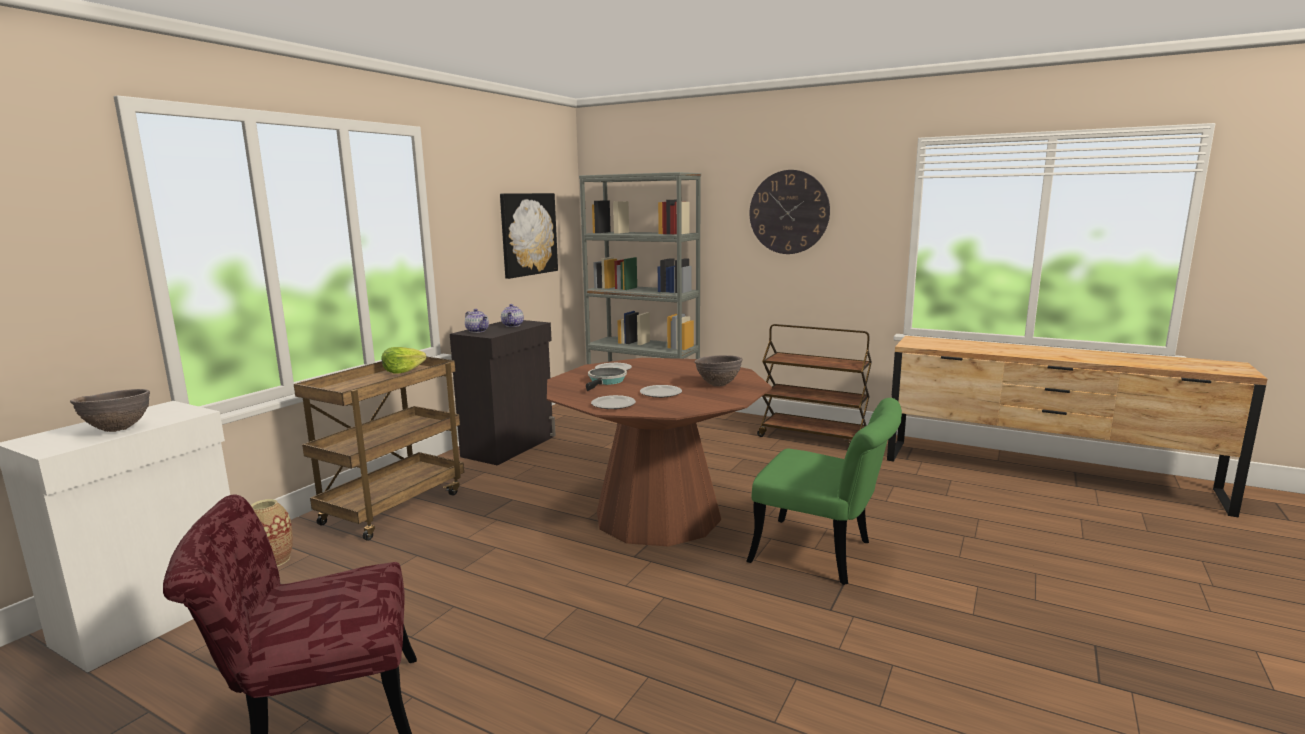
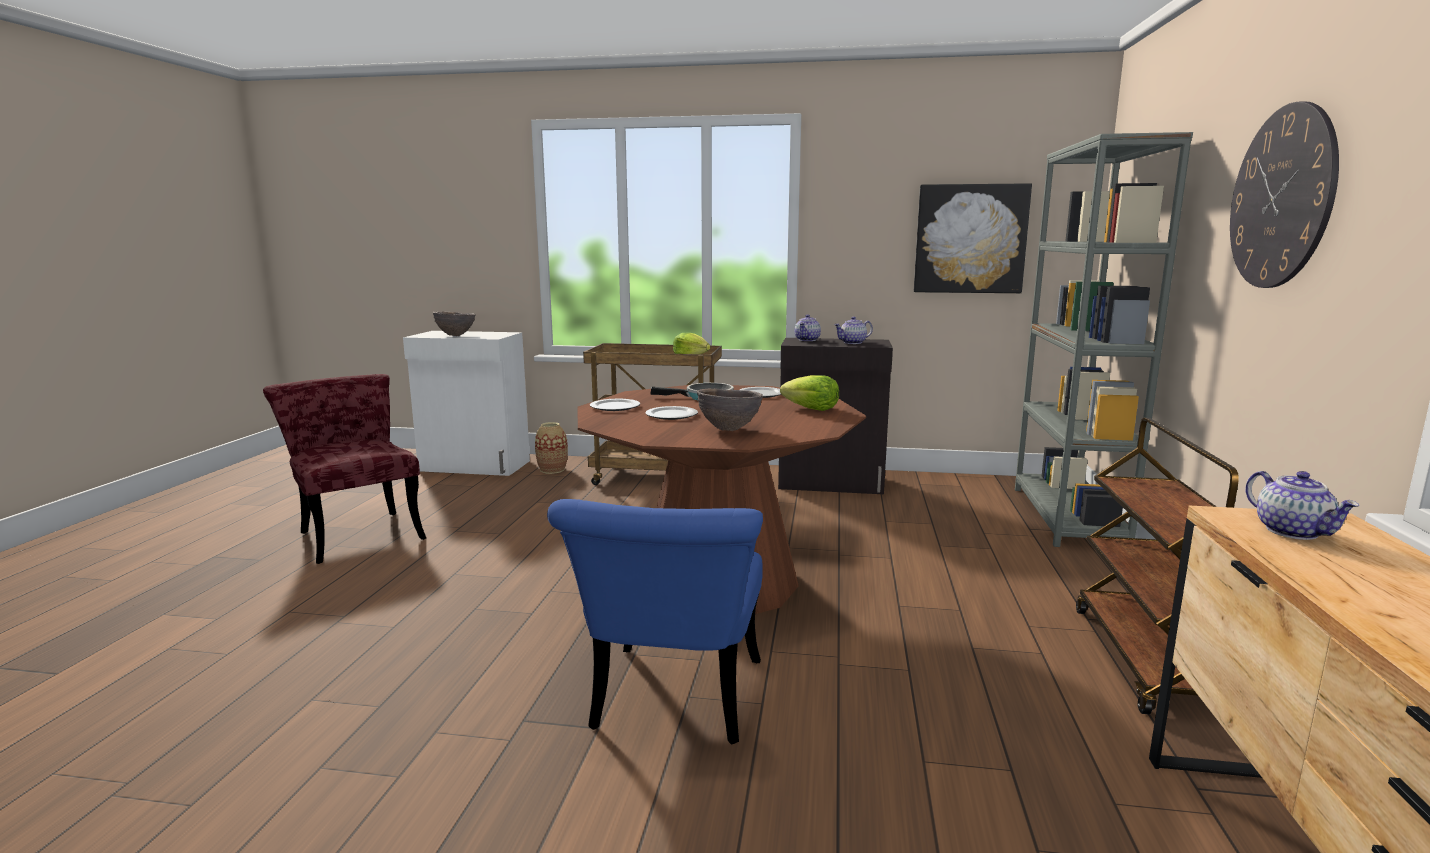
camera: 70 degrees right, 0 degrees up
green chair [746,398,902,585] -> blue chair [547,499,763,745]
none -> lettuce [780,375,839,411]
none -> teapot [1245,471,1359,540]

